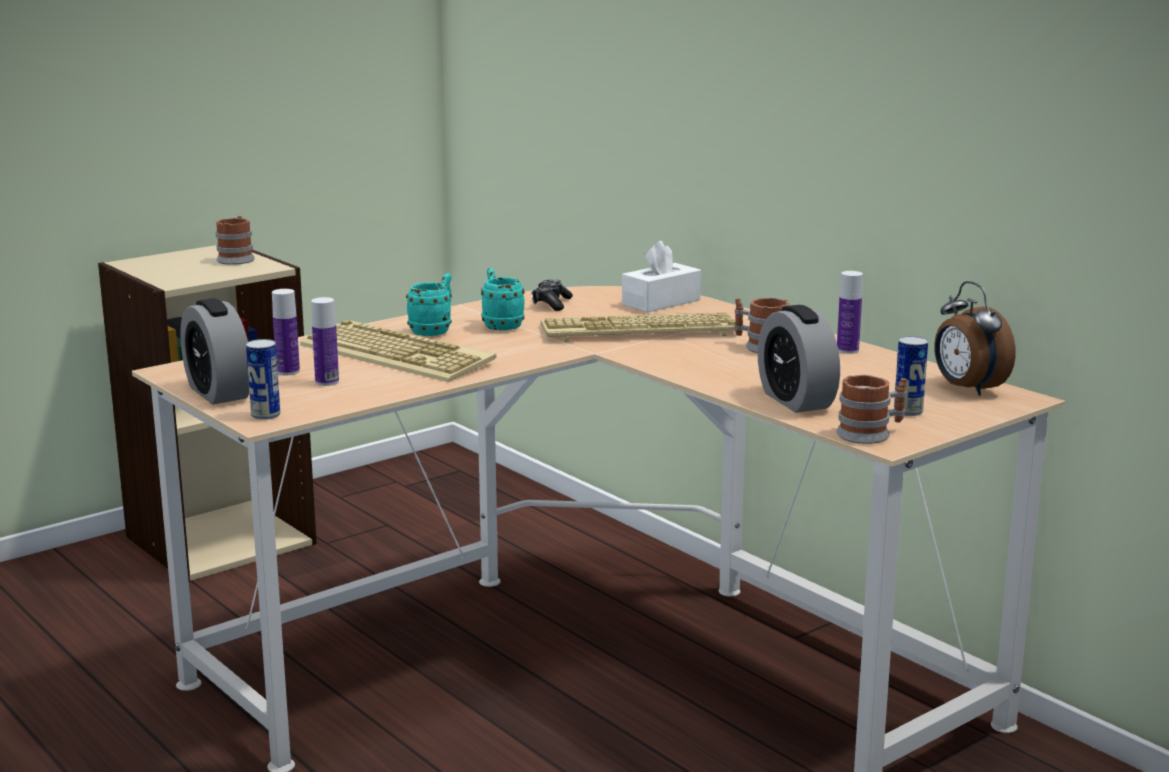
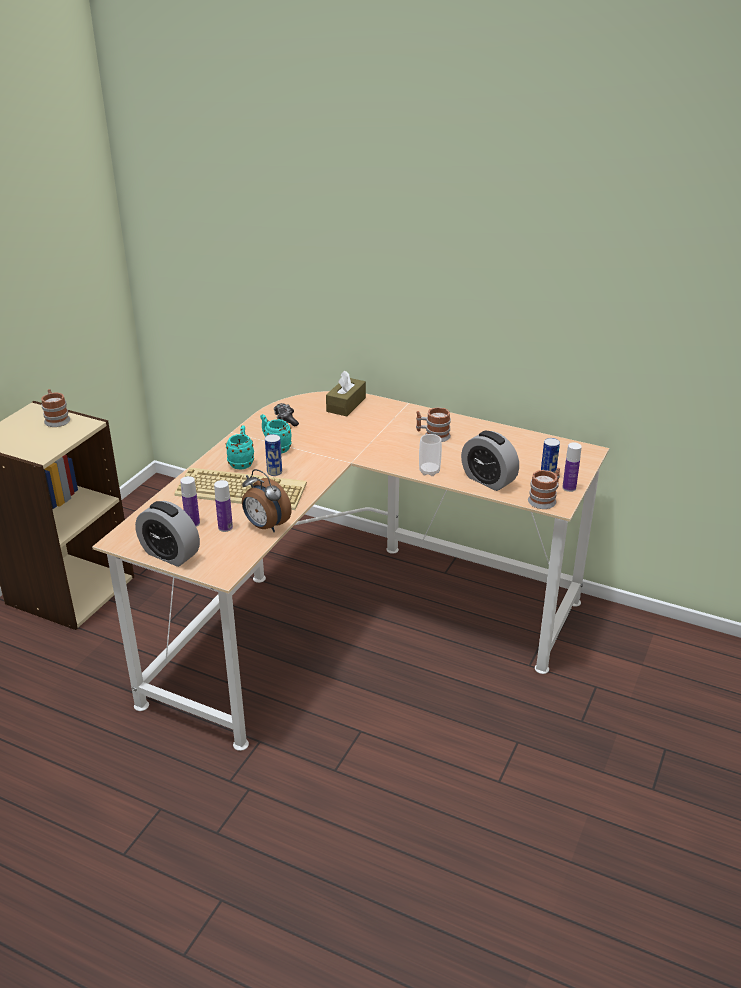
camera: 25 degrees left, 15 degrees up
can [246,339,280,420] -> can moved to [265,434,282,476]
keyboard [541,312,736,342] -> none
white tissue box [622,241,701,313] -> brown tissue box [326,370,366,416]
bottle [837,271,863,354] -> bottle moved to [562,442,582,492]
alarm clock [934,281,1015,396] -> alarm clock moved to [242,469,292,532]
none -> cup [419,434,442,476]

